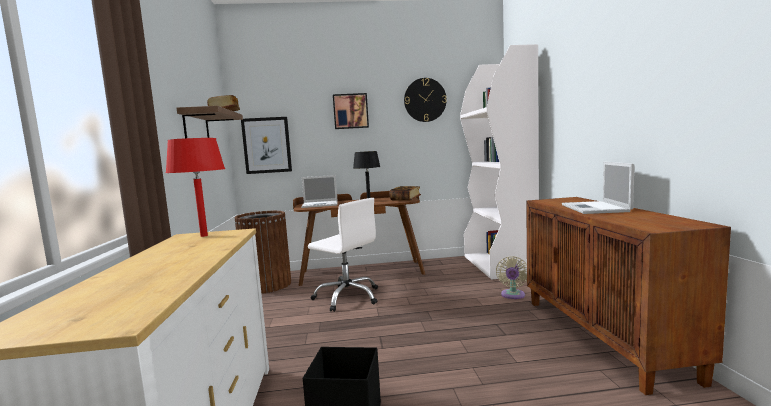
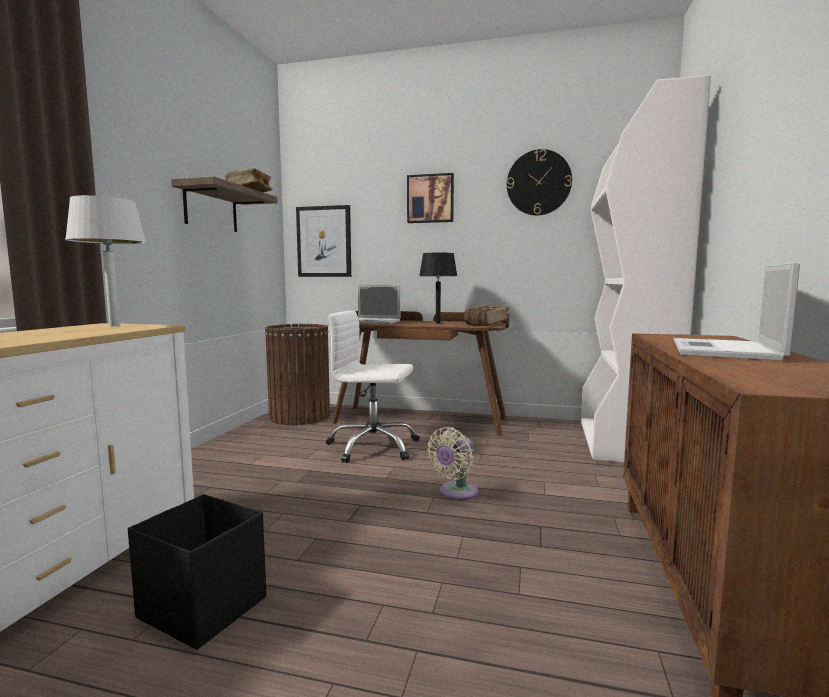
camera: 20 degrees right, 0 degrees up
red table lamp [166,138,225,237] -> white table lamp [65,195,146,326]
white office chair [308,198,378,312] -> white office chair turned 135 degrees clockwise [325,310,420,463]
beige fan [496,256,527,299] -> beige fan moved to [427,427,478,500]

